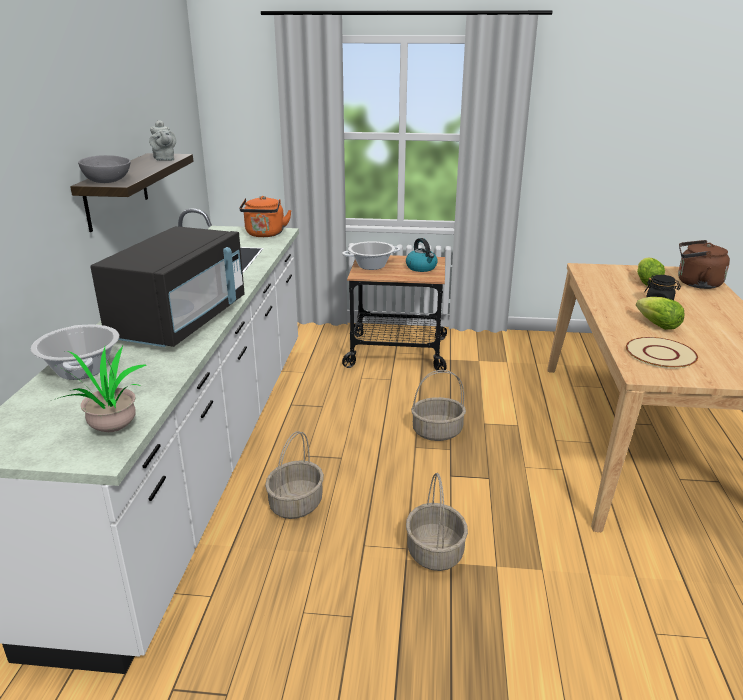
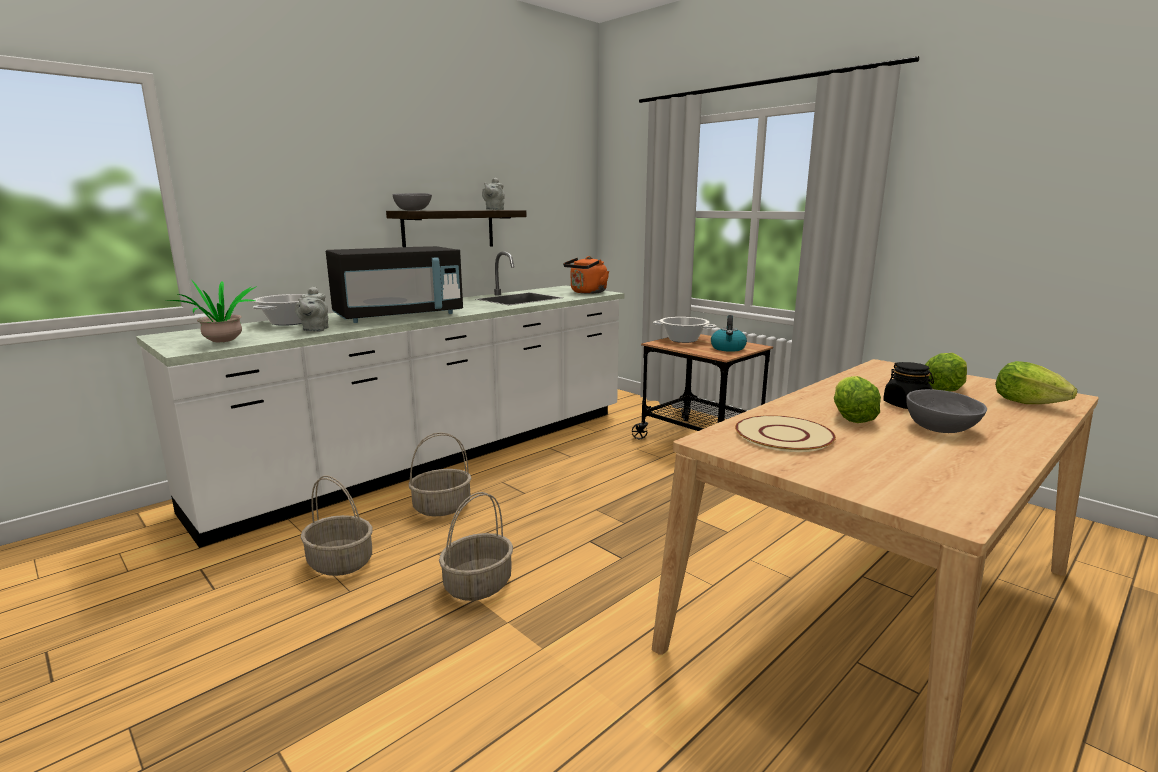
camera: 40 degrees right, 10 degrees down
basket [411,370,466,441] -> basket moved to [301,476,372,576]
brown kettle [678,240,730,289] -> lettuce [995,361,1077,404]
none -> grey teapot [295,287,329,332]
none -> grey bowl [906,389,987,433]

